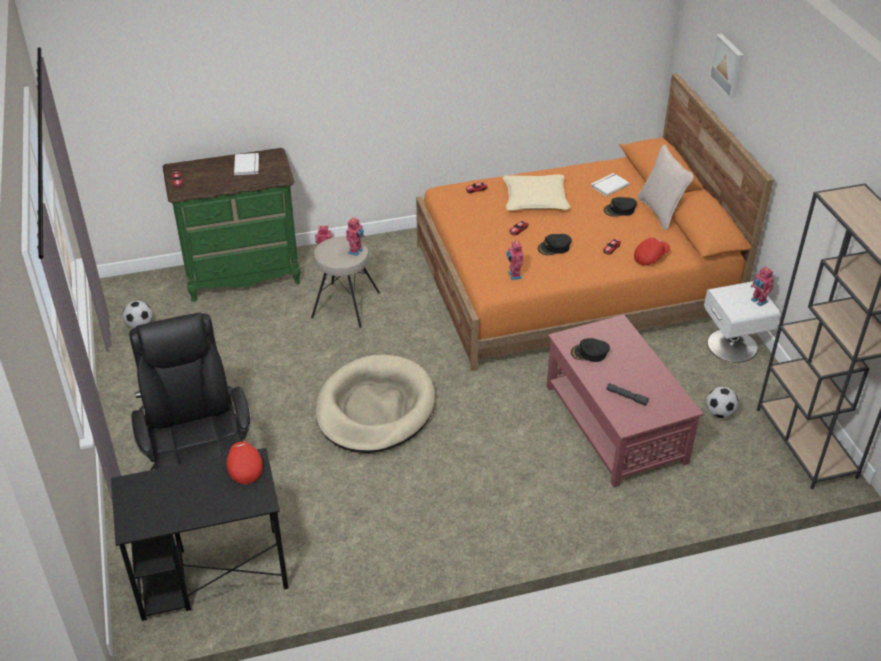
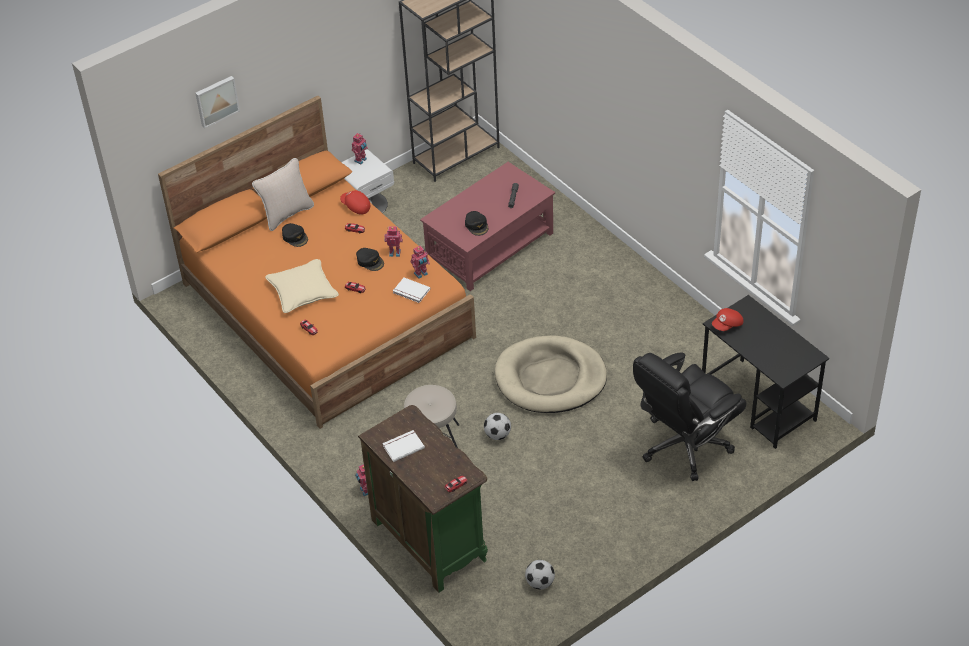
camera: 110 degrees left, 5 degrees up
toy robot [346,218,364,256] -> toy robot moved to [384,226,403,257]
white book [591,173,629,196] -> white book moved to [393,278,430,303]
football [706,387,739,418] -> football moved to [484,413,511,440]

